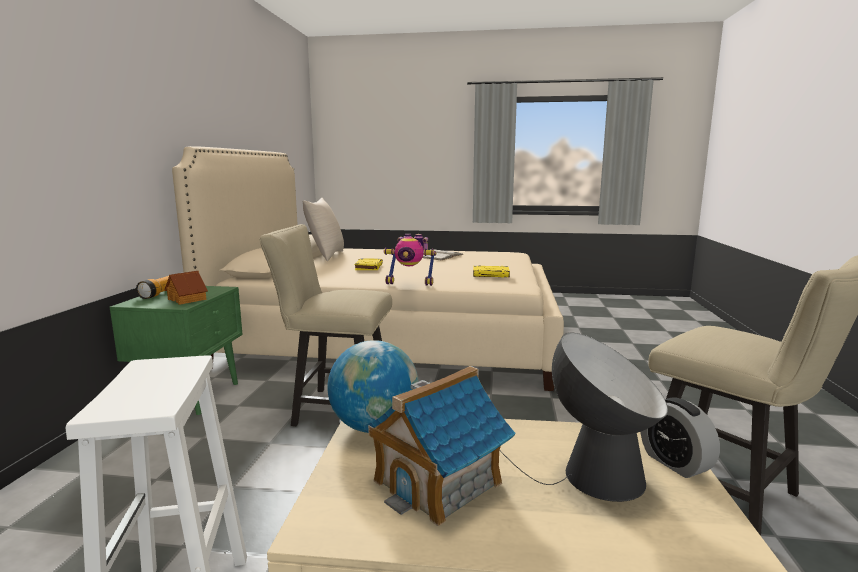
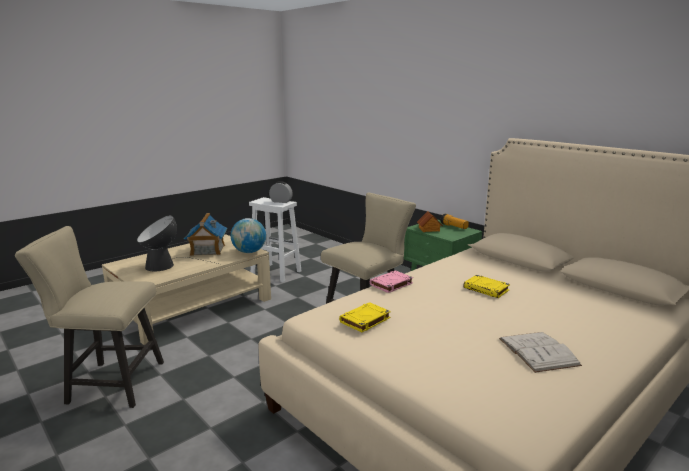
camera: 130 degrees right, 5 degrees up
beige pillow [303,198,344,261] -> none
toy robot [383,234,436,286] -> pink book [370,270,413,293]
alarm clock [640,397,720,478] -> alarm clock moved to [269,181,293,203]

